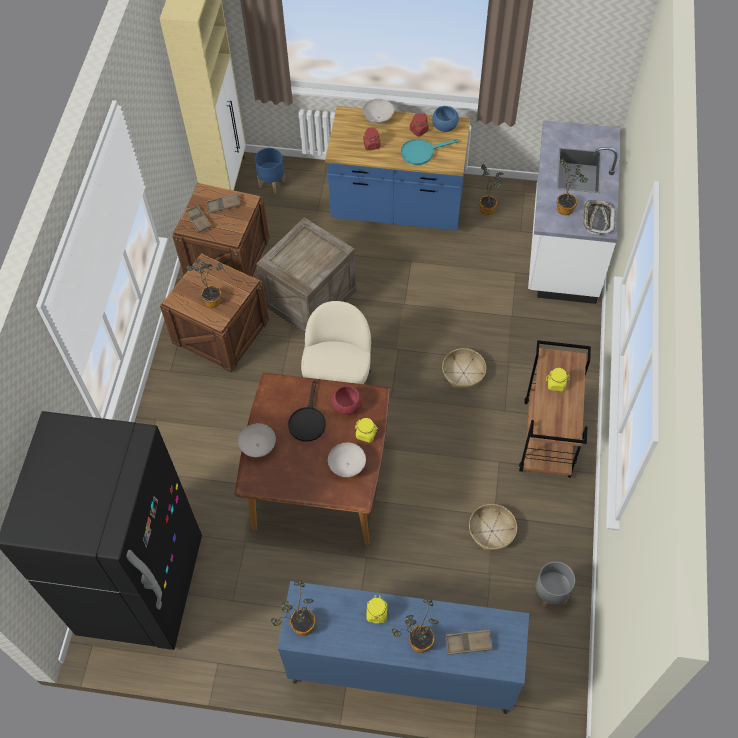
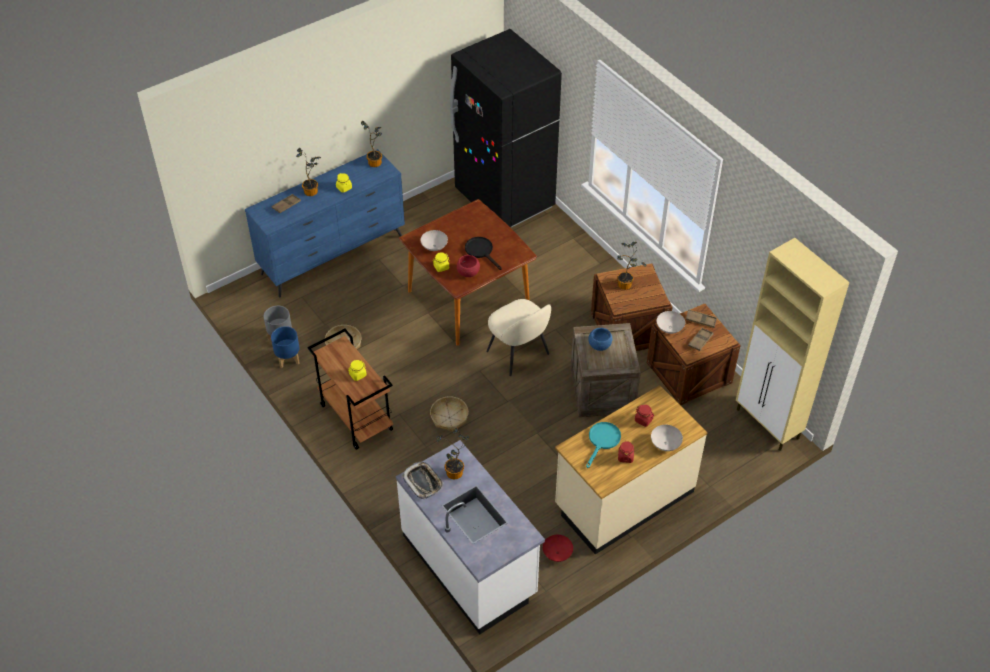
camera: 135 degrees right, 10 degrees down
white bowl [238,423,276,457] -> white bowl moved to [657,311,685,334]
blue planter [255,148,285,194] -> blue planter moved to [271,326,300,368]
blue counter [325,106,470,231] -> beige counter [555,385,708,555]
blue bowl [432,106,459,132] -> blue bowl moved to [588,328,612,351]
potted plant [479,164,504,215] -> red bowl [542,535,573,562]

